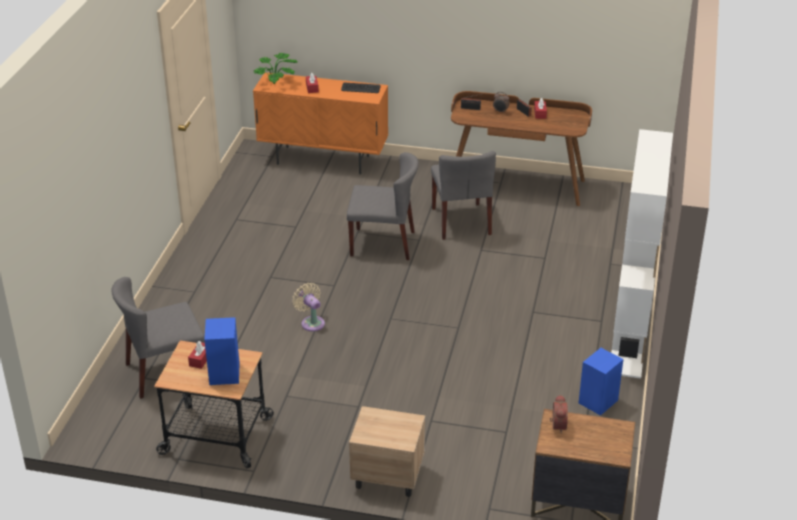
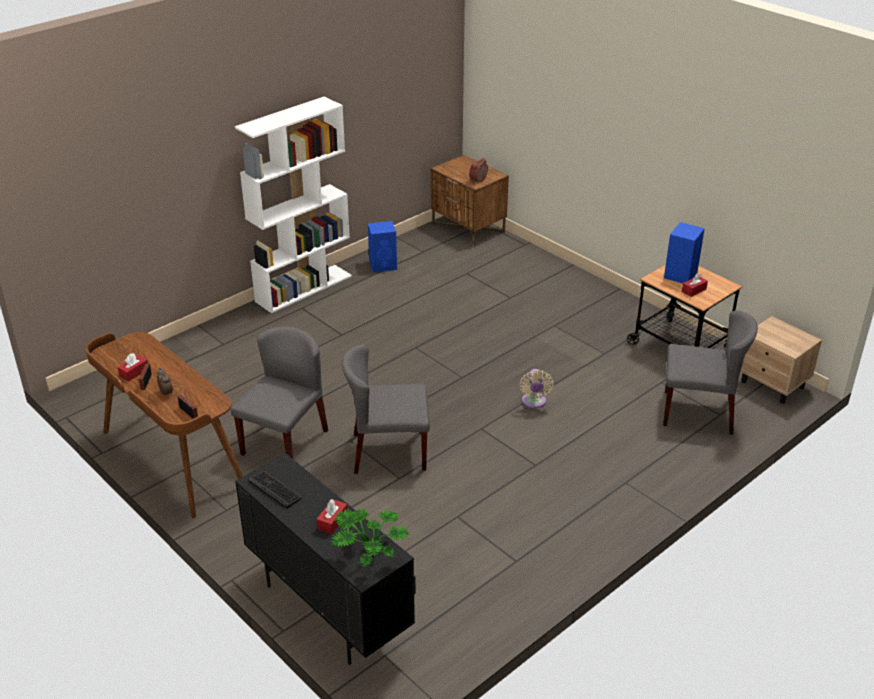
camera: 145 degrees left, 0 degrees up
orange cabinet [253,73,388,175] -> black cabinet [235,453,416,665]
grey chair [347,152,419,260] -> grey chair turned 45 degrees counterclockwise [342,345,430,474]
beige nightstand [349,406,425,497] -> beige nightstand moved to [740,316,822,404]

